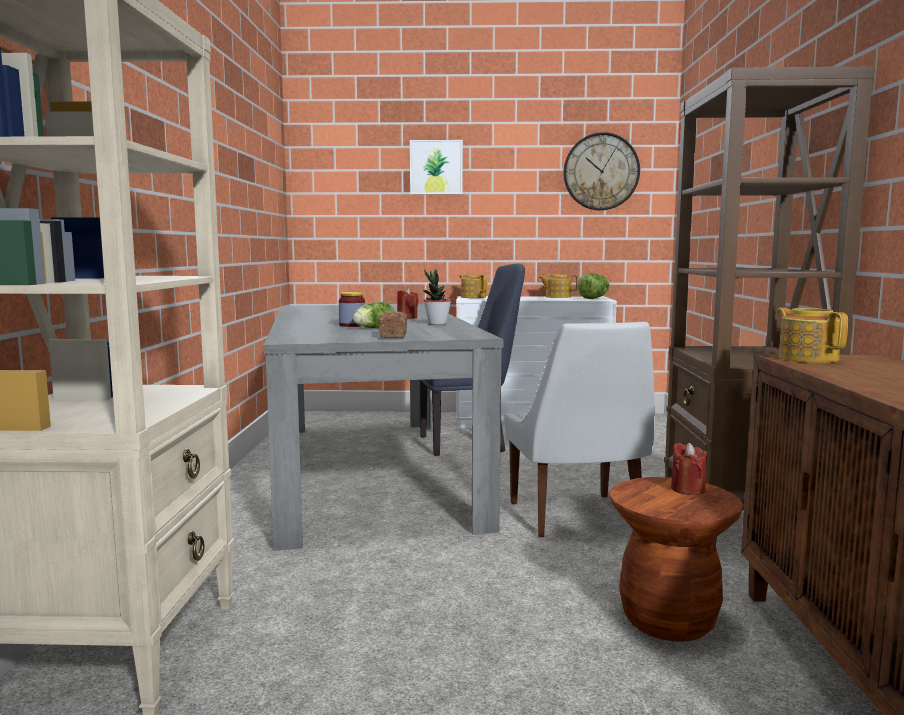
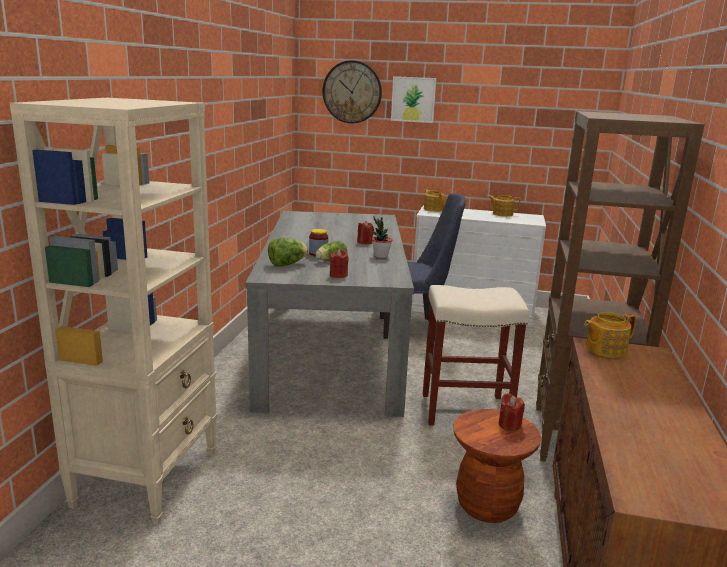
camera: 10 degrees right, 10 degrees up
bread [379,311,407,338] -> red candle [330,250,349,278]
white chair [504,322,655,538] -> beige stool [423,285,529,425]
wall clock [563,132,640,210] -> wall clock moved to [323,60,382,123]
lettuce [578,273,610,299] -> lettuce moved to [268,238,308,267]
teapot [777,308,848,363] -> teapot turned 105 degrees counterclockwise [584,312,636,358]

